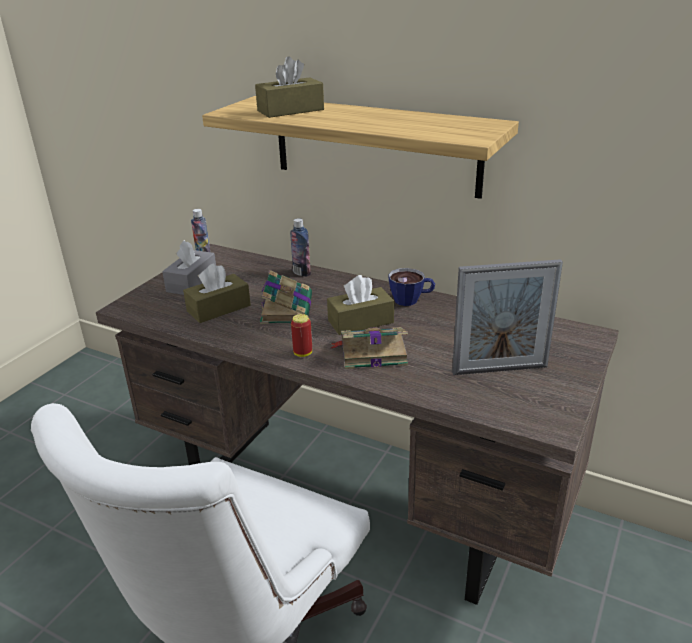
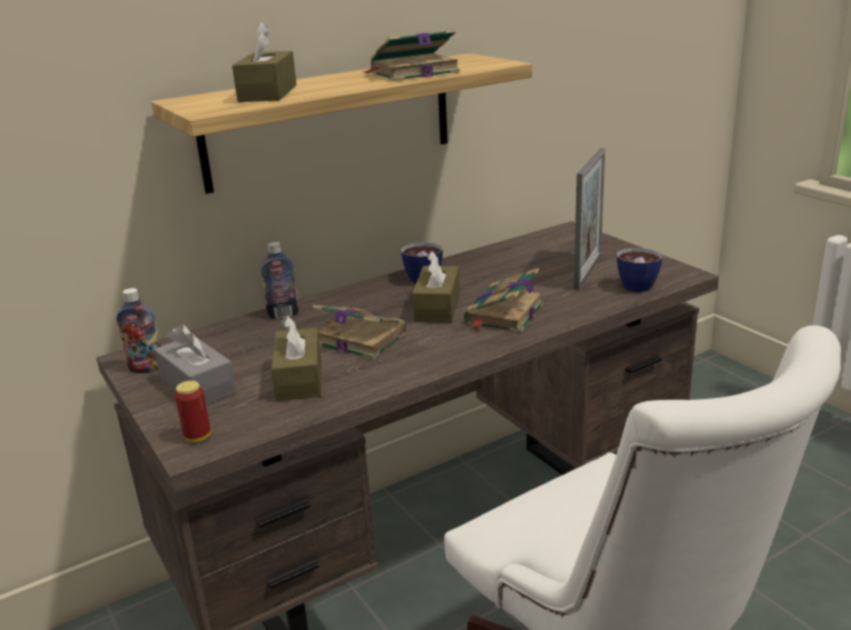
camera: 60 degrees left, 5 degrees down
can [291,314,312,357] -> can moved to [175,380,211,442]
none -> book [362,29,460,81]
none -> cup [617,248,662,292]

